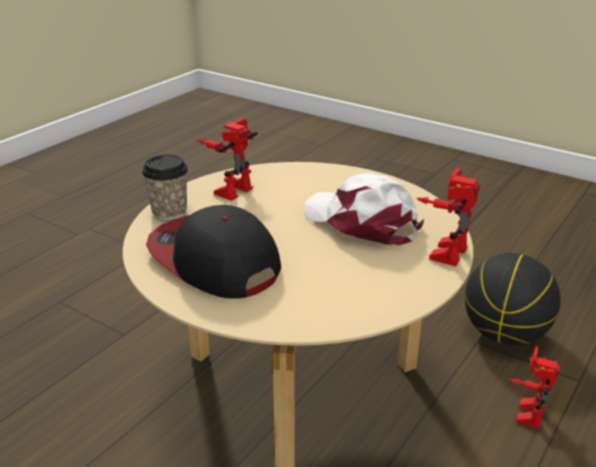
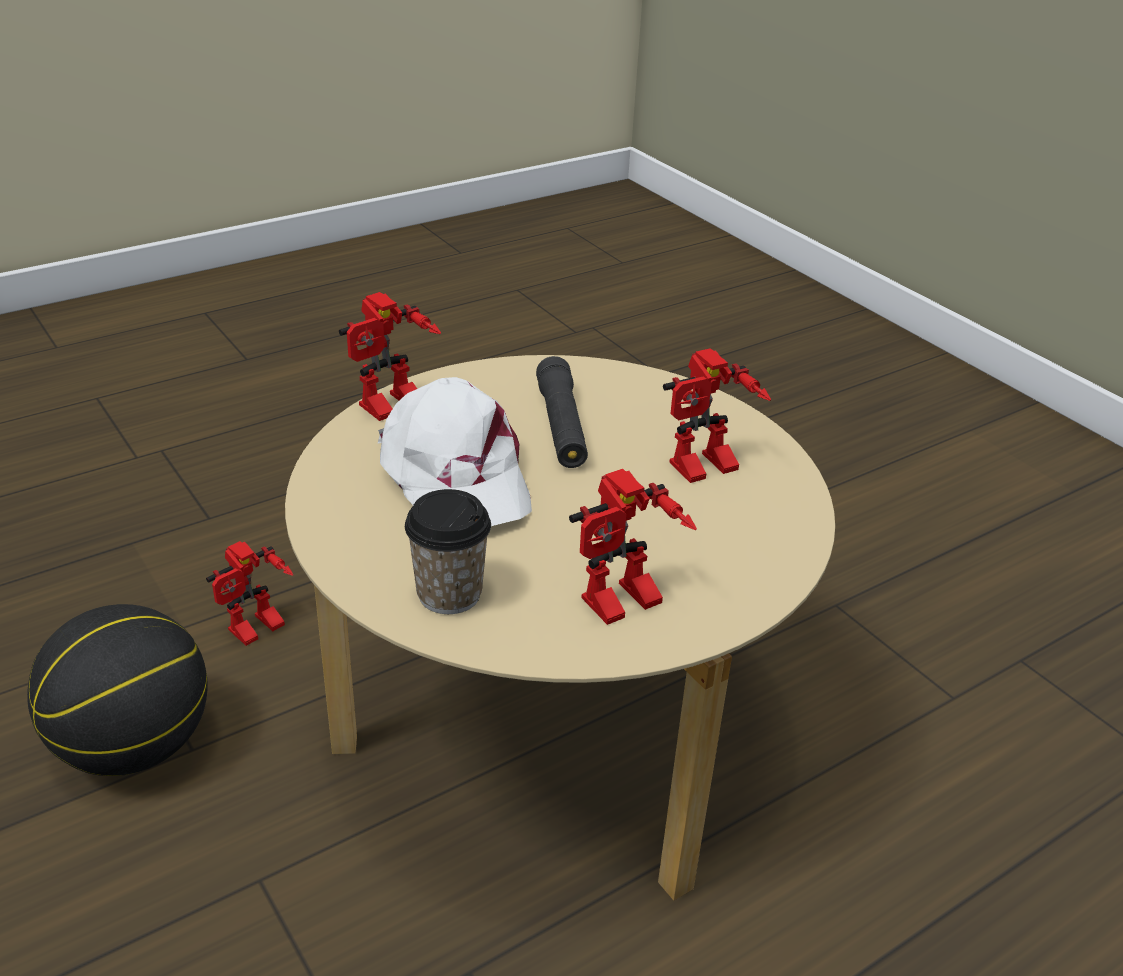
camera: 160 degrees left, 5 degrees up
cup [142,154,188,221] -> cup moved to [405,489,491,614]
cap [146,205,281,299] -> toy robot [663,348,771,483]
none -> black flashlight [536,356,588,468]

